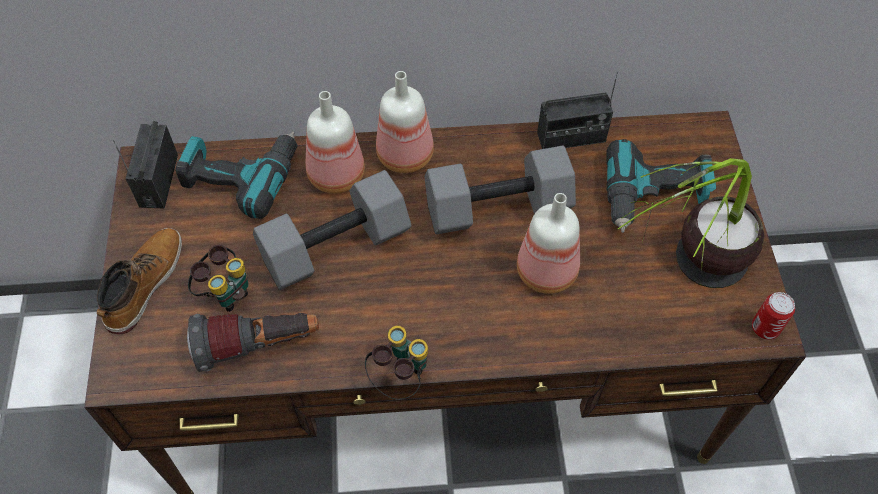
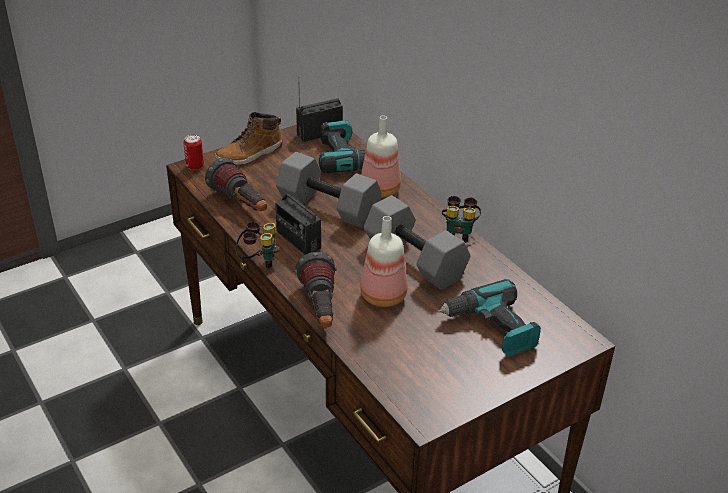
camera: 60 degrees right, 20 degrees down
boot [96,228,182,335] -> boot turned 150 degrees clockwise [215,112,283,165]
binoculars [188,245,249,312] -> binoculars moved to [442,196,481,241]
bottle [376,71,434,173] -> none
radio [537,72,618,149] -> radio moved to [275,190,321,255]
potted plant [618,158,764,288] -> none
can [752,292,795,340] -> can moved to [183,135,204,170]
none -> flashlight [295,252,336,328]

